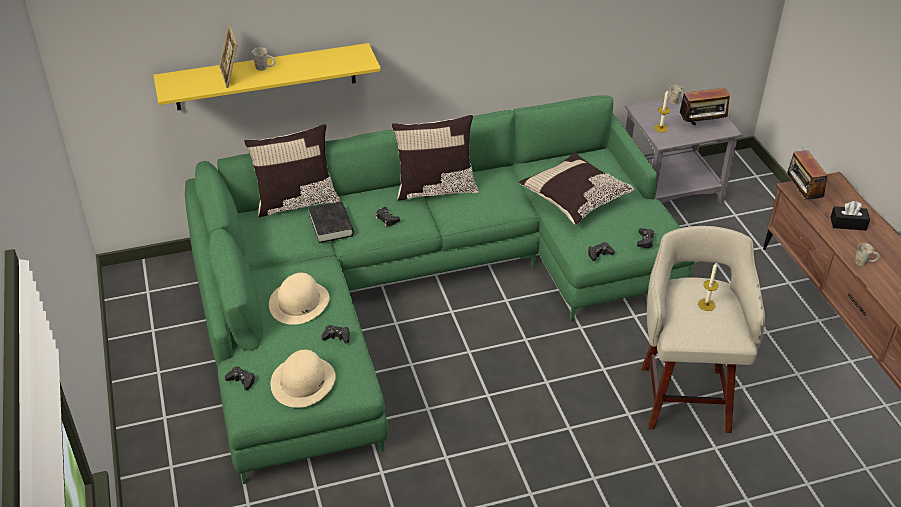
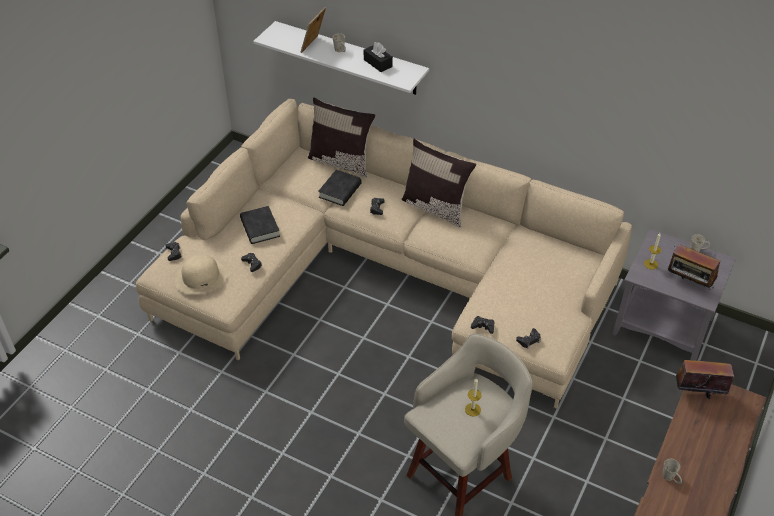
camera: 45 degrees right, 5 degrees up
yellow shelf [153,43,381,110] -> white shelf [253,21,429,95]
green sofa [185,95,695,484] -> beige sofa [136,99,632,409]
beige hat [269,273,329,325] -> black book [240,206,280,244]
pillow [519,153,634,225] -> none
radio [787,147,828,201] -> radio turned 60 degrees clockwise [673,355,734,399]
black tissue box [830,201,870,231] -> black tissue box moved to [364,42,393,72]

